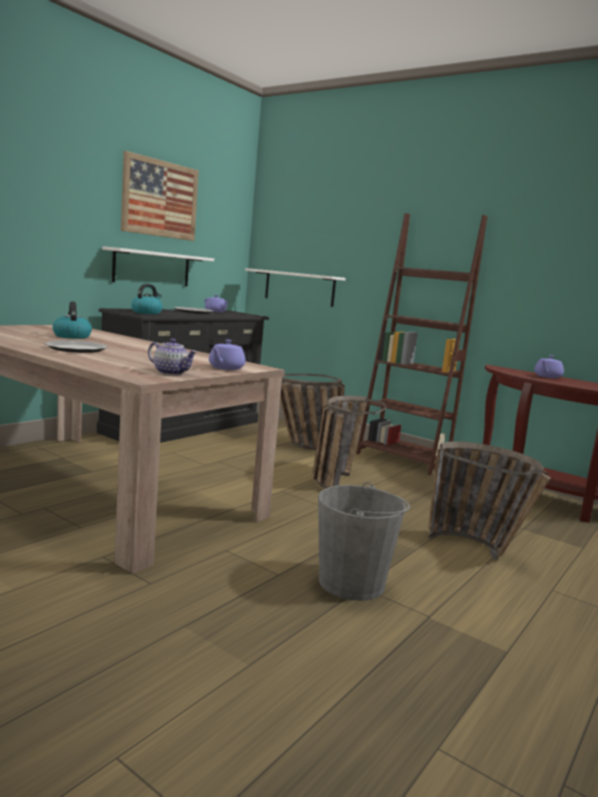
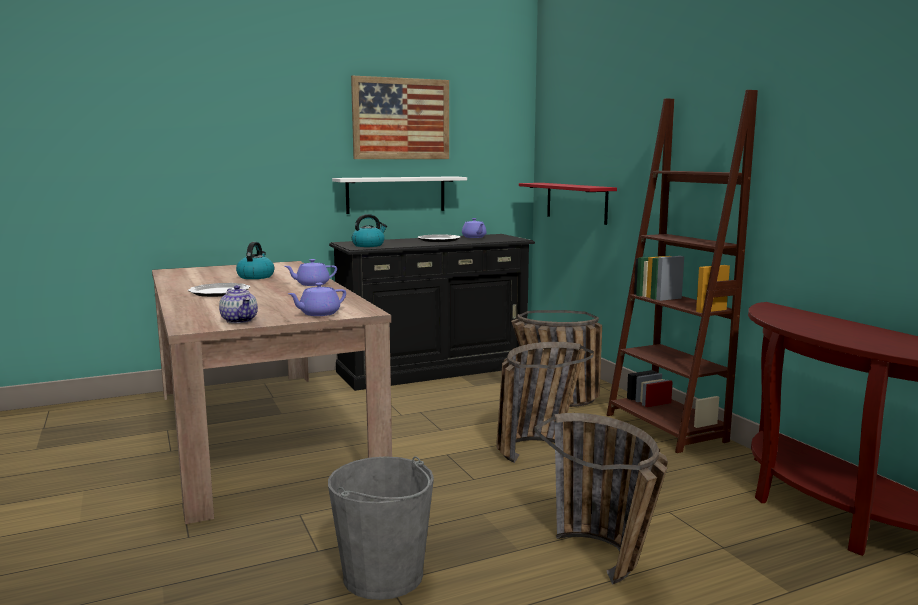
camera: 30 degrees right, 0 degrees up
white shelf [245,268,346,307] -> red shelf [519,183,617,225]
purple teapot [534,355,564,378] -> purple teapot moved to [285,259,337,286]

